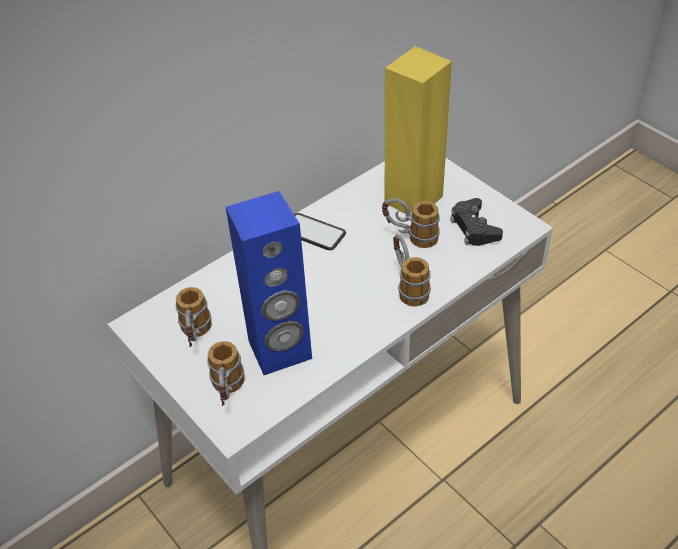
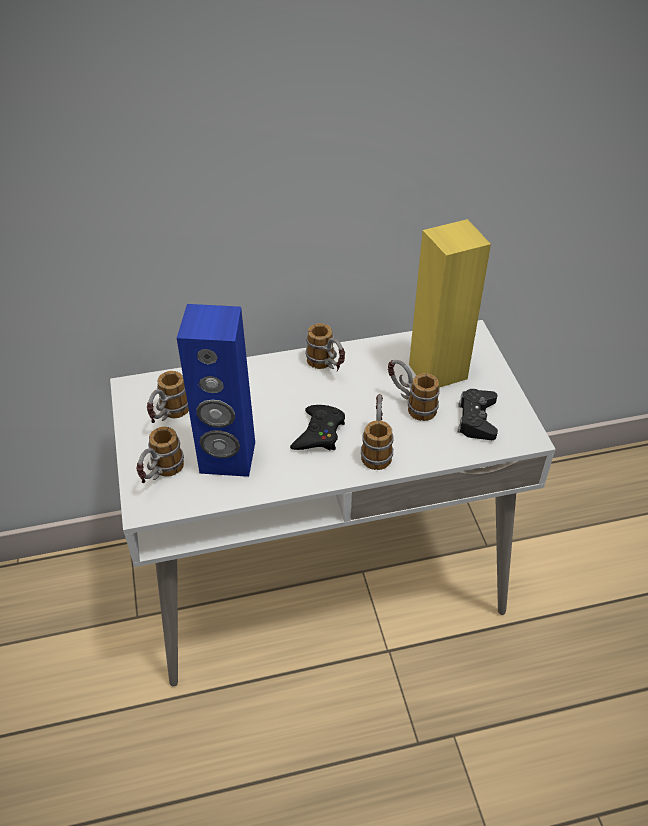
camera: 25 degrees right, 0 degrees up
phone [294,213,346,250] -> mug [306,323,345,371]
none -> black game controller [290,405,345,450]

